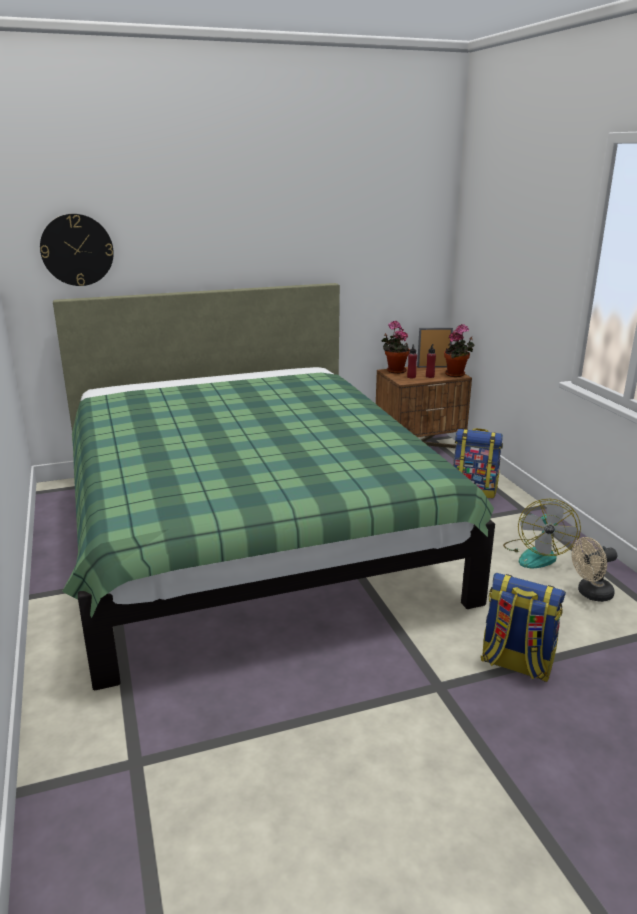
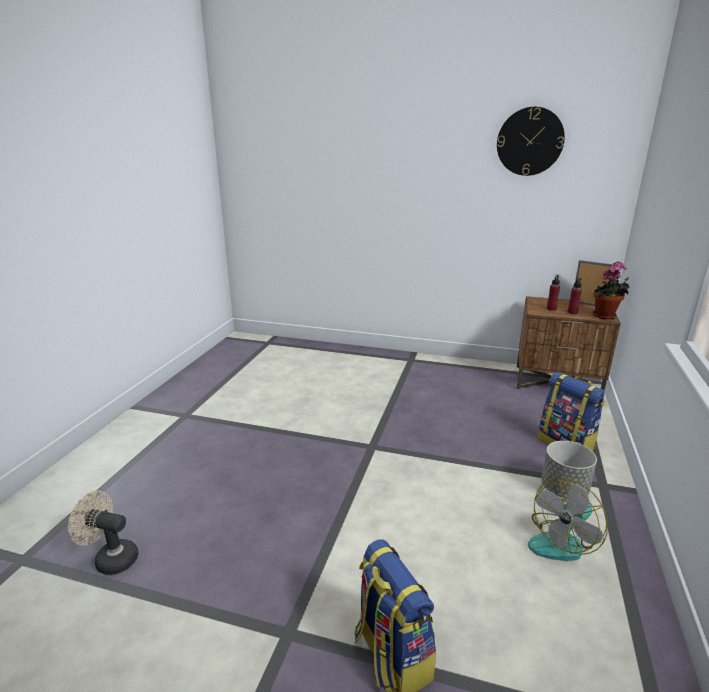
camera: 35 degrees right, 0 degrees up
wall clock [40,214,114,286] -> wall clock moved to [497,107,565,176]
green bed [53,283,495,690] -> none
potted plant [381,321,410,374] -> none
beige fan [572,537,617,602] -> beige fan moved to [68,491,138,575]
none -> grey planter [541,441,597,499]

